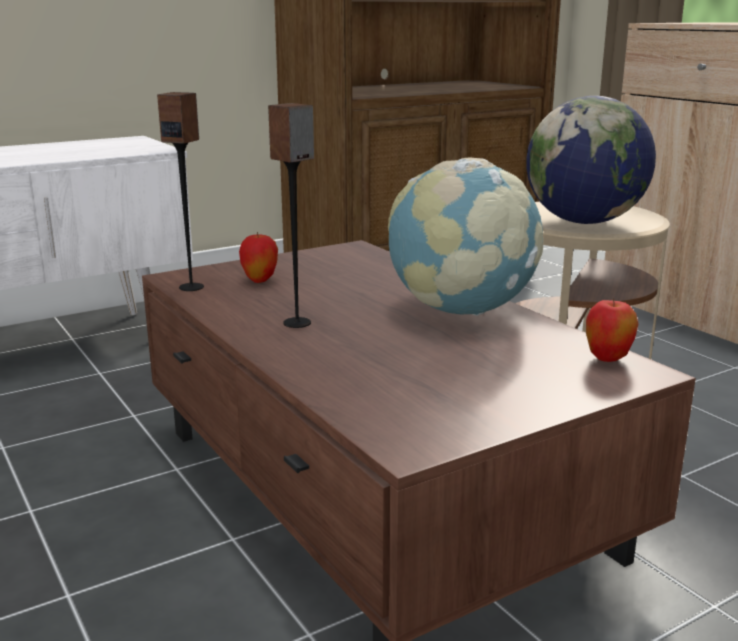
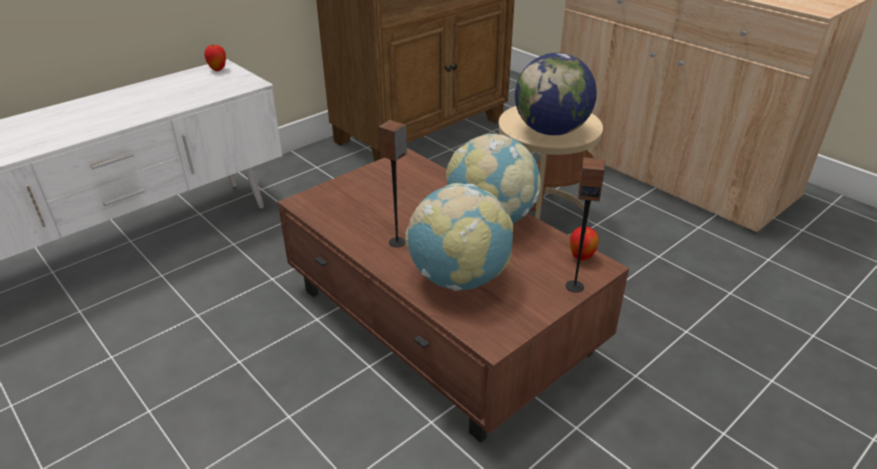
camera: 10 degrees left, 15 degrees up
speaker [157,92,204,291] -> speaker moved to [566,157,605,293]
apple [239,232,278,283] -> apple moved to [204,45,226,71]
none -> globe [405,183,513,291]

